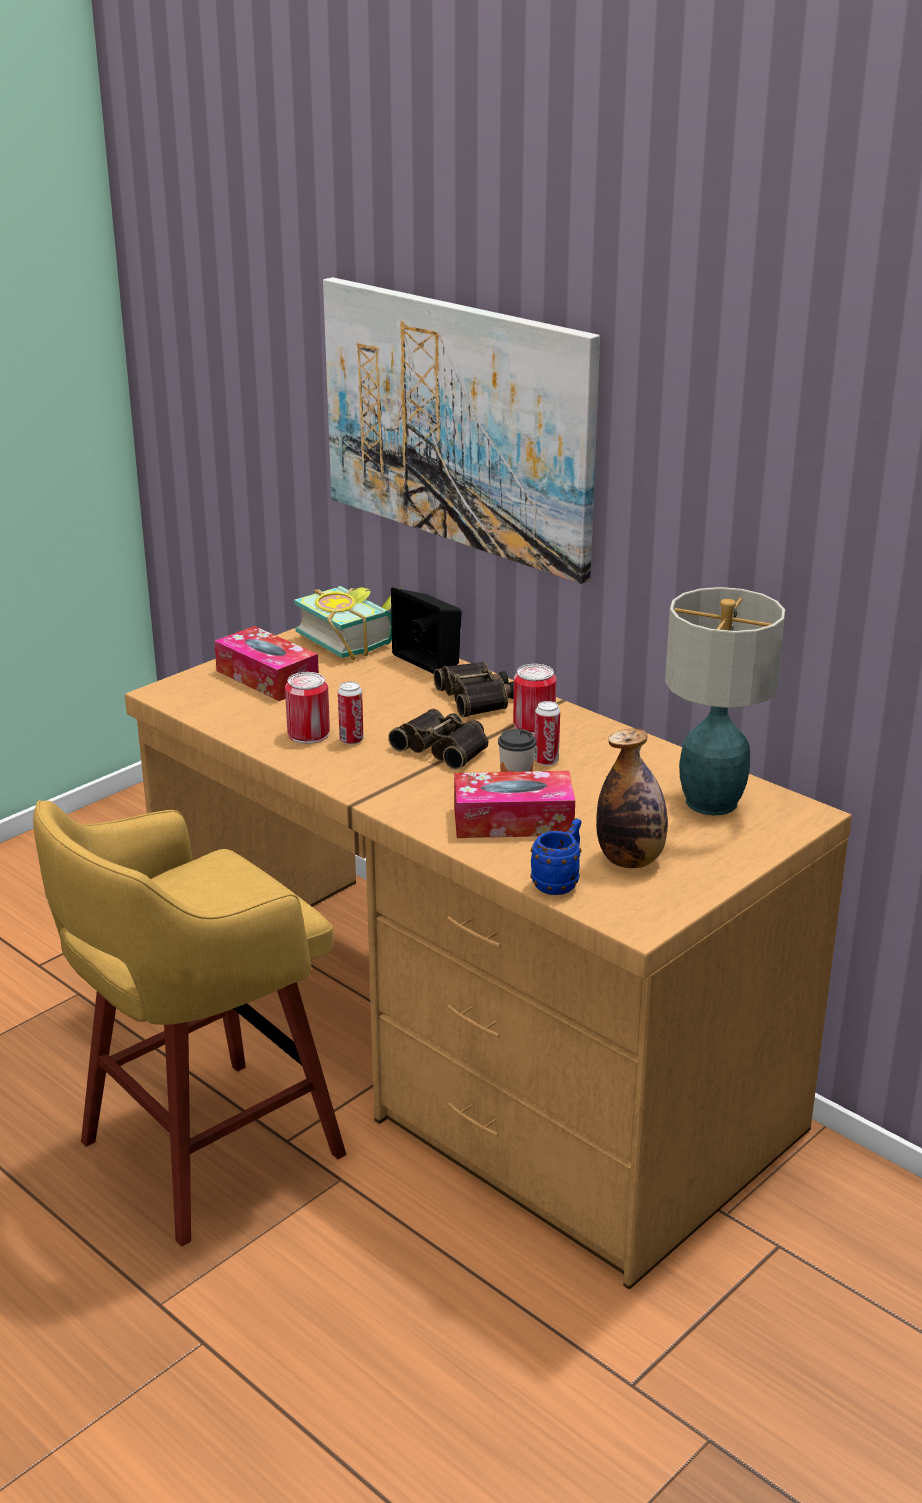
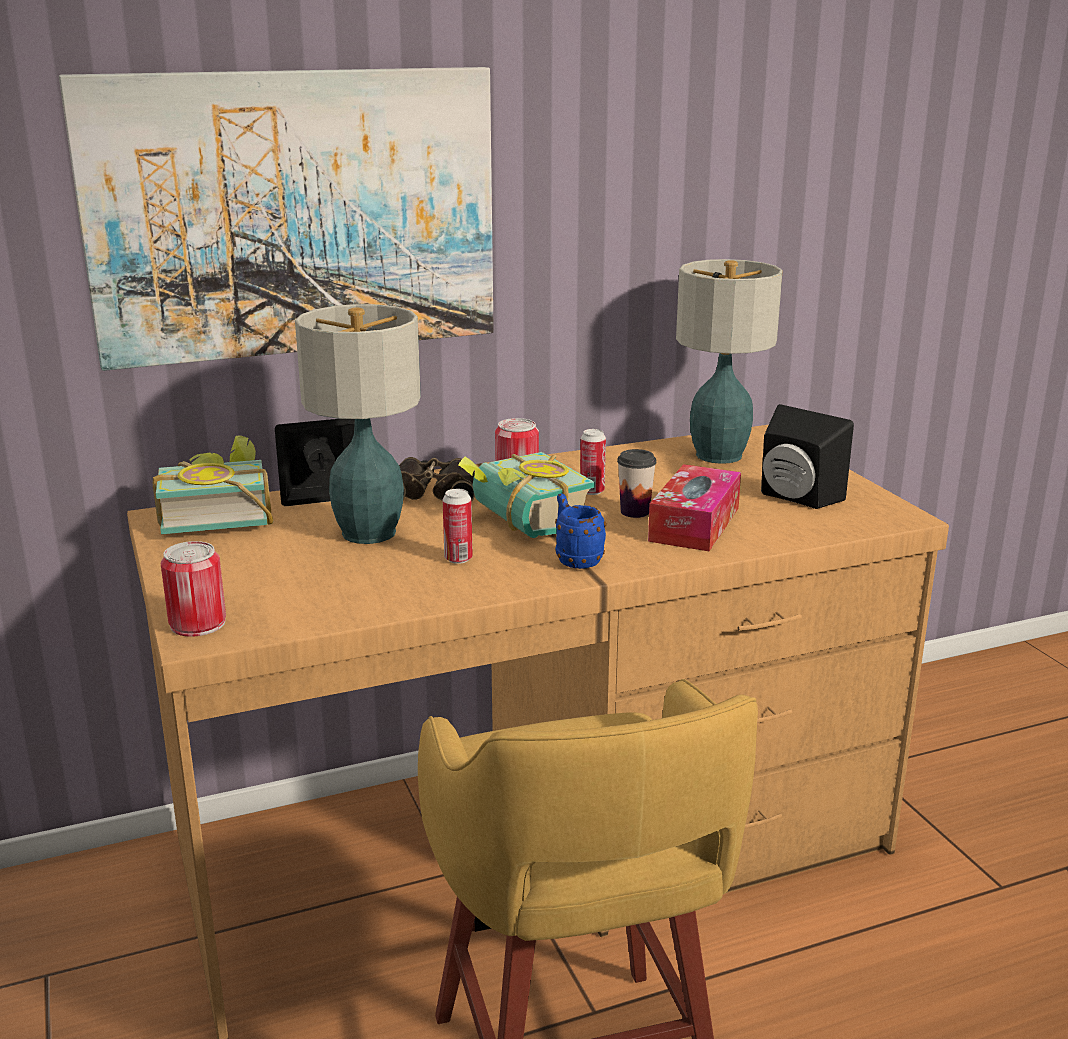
camera: 65 degrees left, 5 degrees down
tissue box [214,626,319,701] -> none
can [285,672,330,744] -> can moved to [161,541,226,637]
binoculars [388,709,488,770] -> book [458,452,595,538]
blue mug [530,818,582,895] -> blue mug moved to [555,493,606,569]
bottle [596,729,668,868] -> black speaker [761,404,854,509]
none -> table lamp [295,304,421,544]

